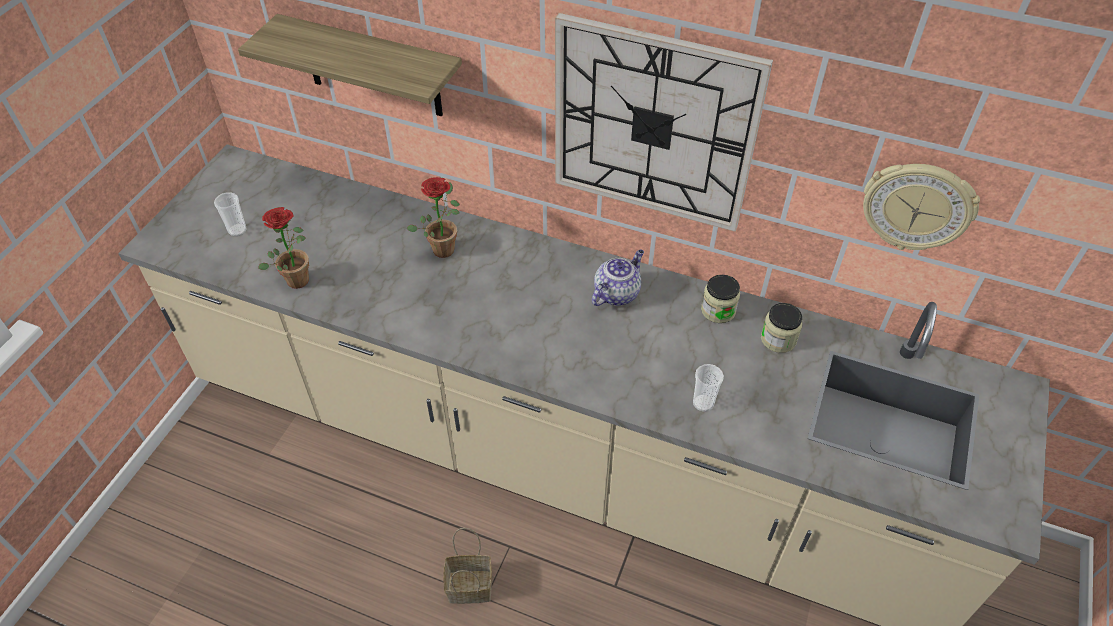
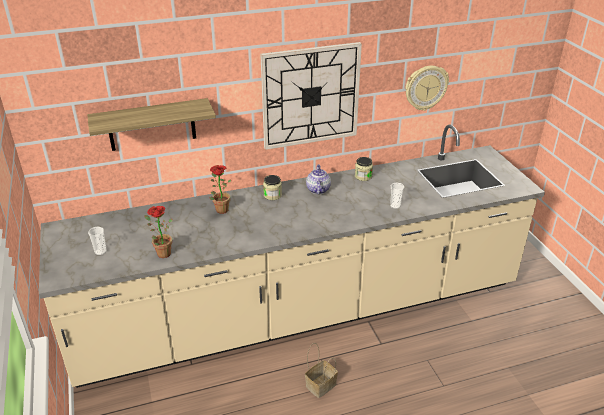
camera: 40 degrees left, 15 degrees down
jar [761,303,803,353] -> jar moved to [263,175,282,200]

